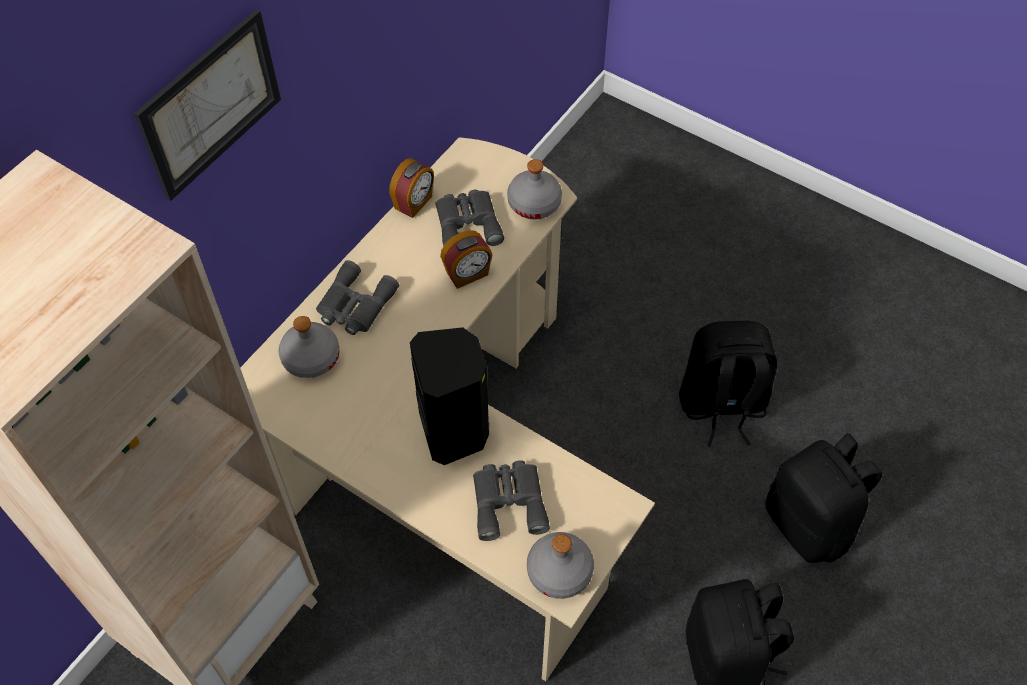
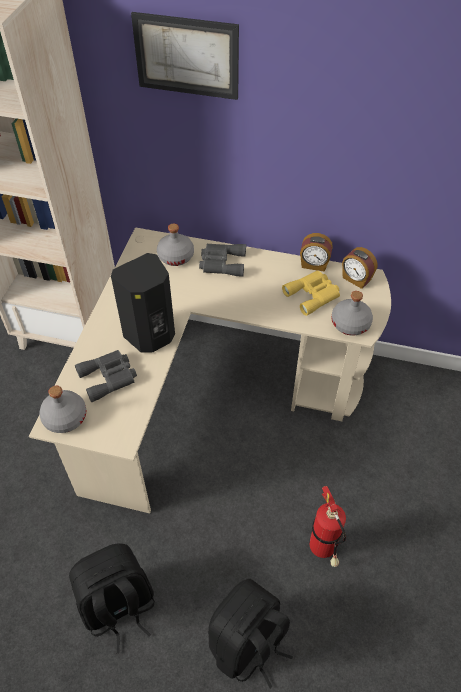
camera: 70 degrees right, 5 degrees down
grey binoculars [435,190,504,246] -> yellow binoculars [282,271,340,316]
alarm clock [440,230,492,289] -> alarm clock moved to [342,247,377,289]
black backpack [679,321,777,447] -> fire extinguisher [309,486,346,567]

